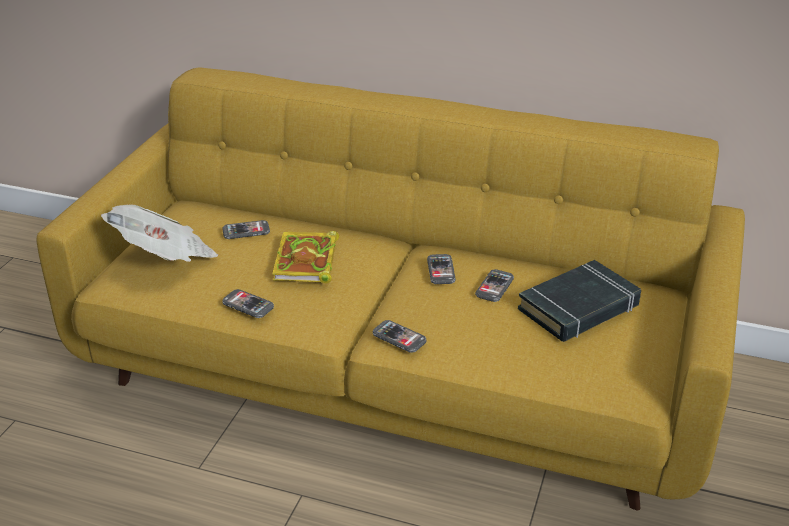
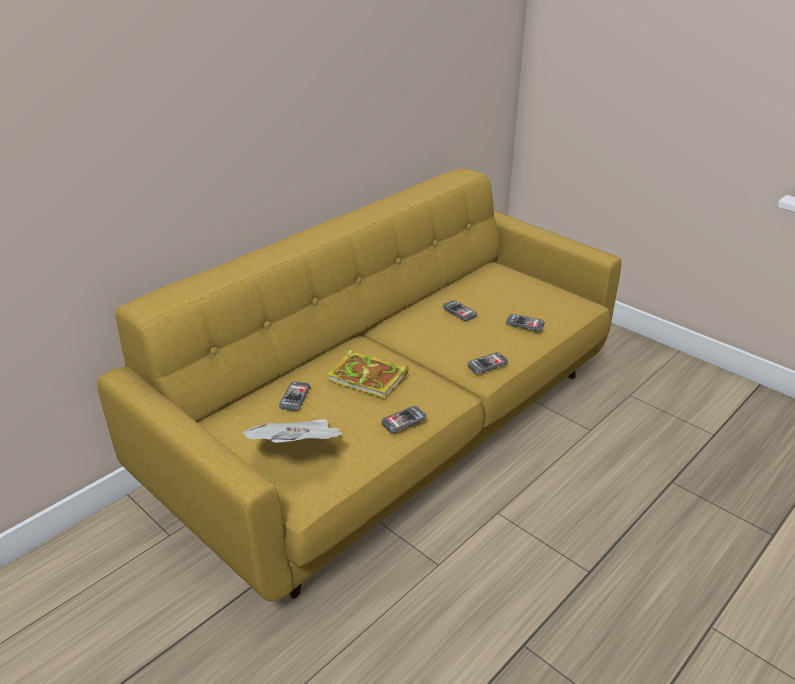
camera: 65 degrees left, 0 degrees up
phone [427,254,456,284] -> phone moved to [506,314,545,331]
black book [518,260,641,342] -> none

